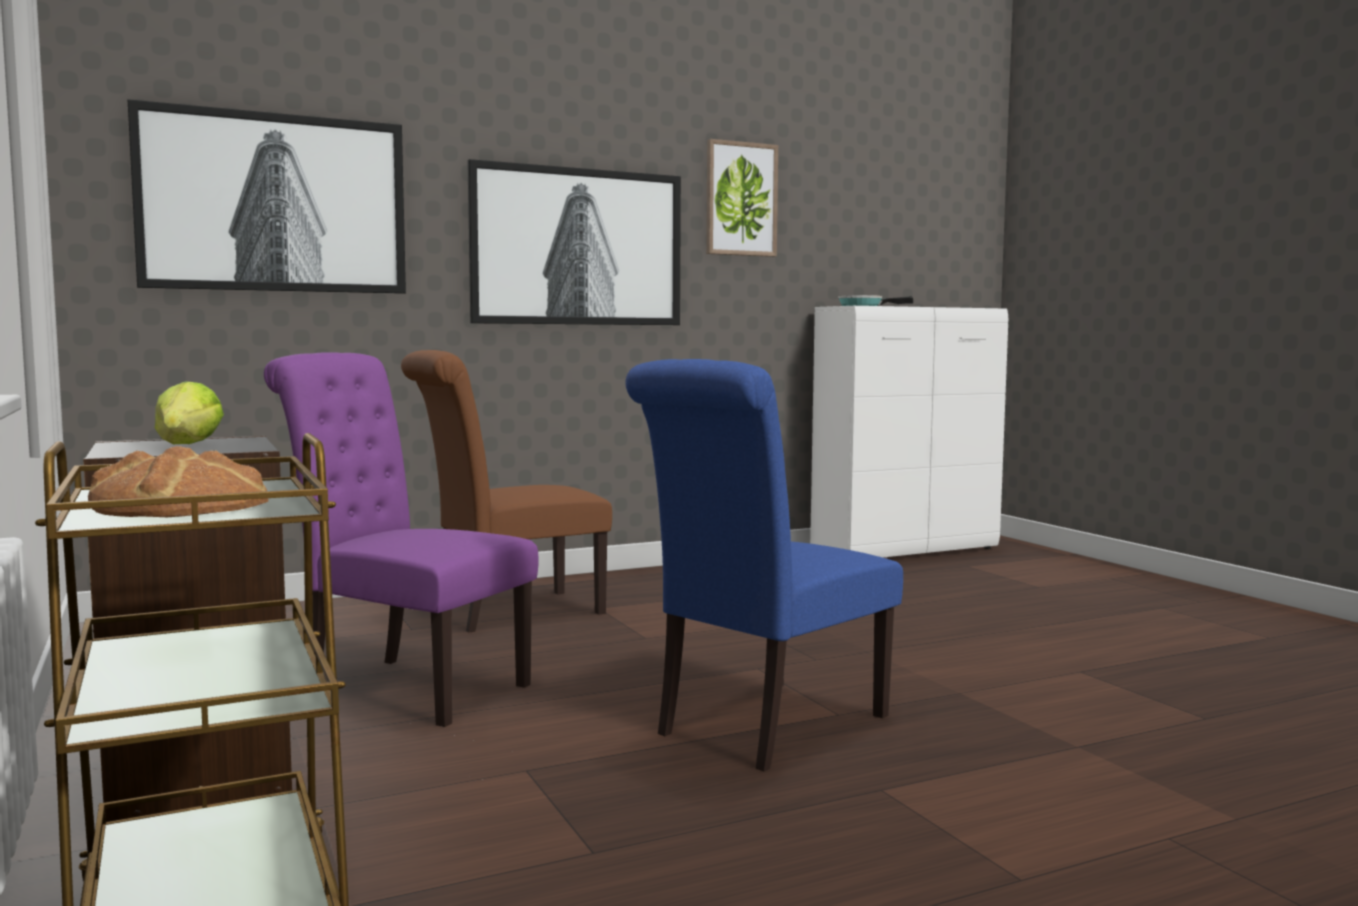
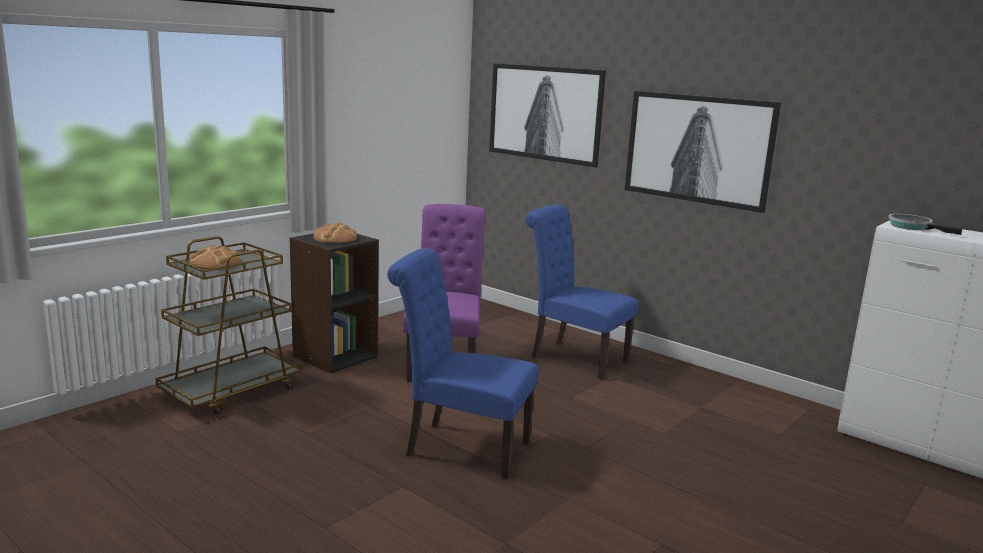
camera: 65 degrees right, 10 degrees up
lettuce [155,381,224,444] -> bread [313,222,357,243]
brown chair [401,350,612,633] -> blue chair [525,205,639,380]
picture [706,139,778,257] -> none

